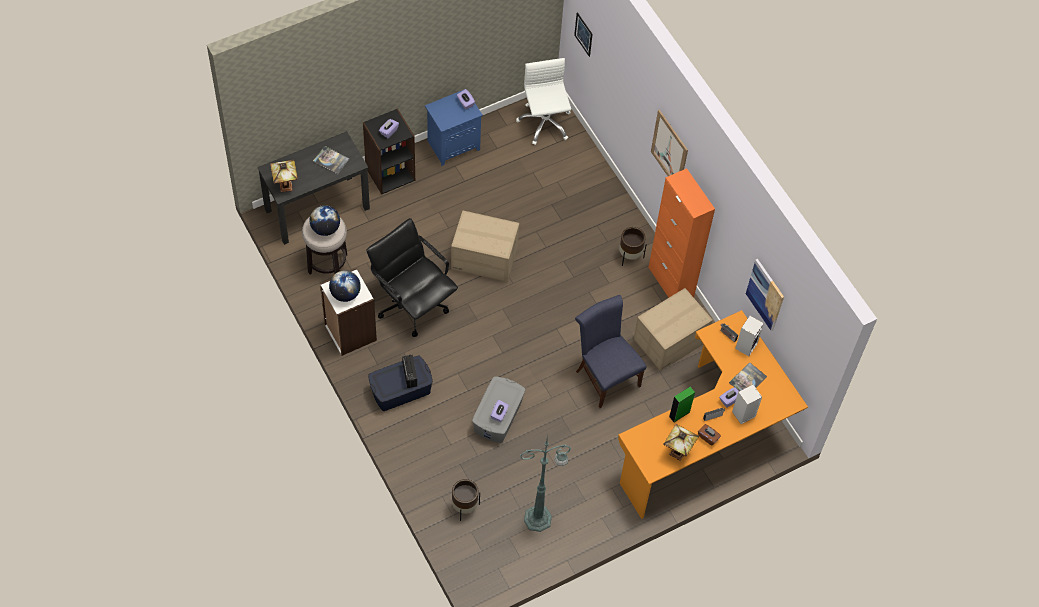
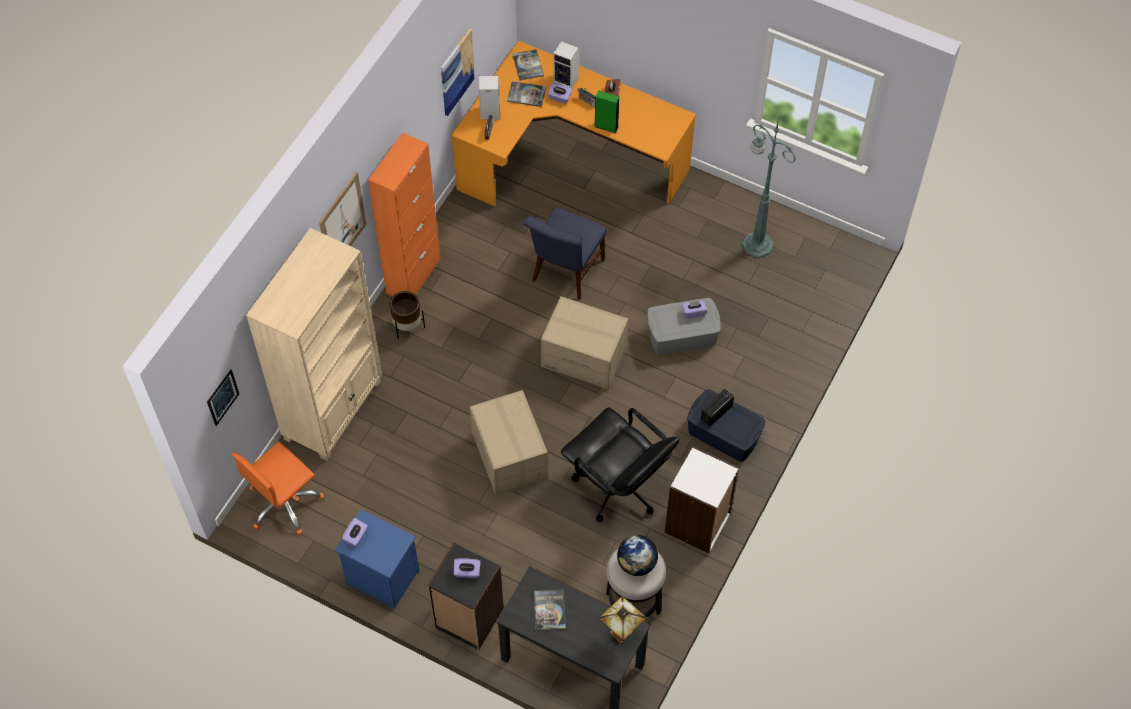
camera: 120 degrees left, 0 degrees up
globe [329,270,361,302] -> none
black office chair [366,218,458,337] -> black office chair turned 60 degrees counterclockwise [561,407,680,522]
brown planter [452,479,480,521] -> none
white office chair [516,58,571,145] -> orange office chair [232,442,324,535]
cardboard box [634,288,713,371] -> cardboard box moved to [541,296,628,389]
table lamp [663,424,699,461] -> none
none -> beige bookcase [246,228,382,461]
none -> book [513,49,544,80]

